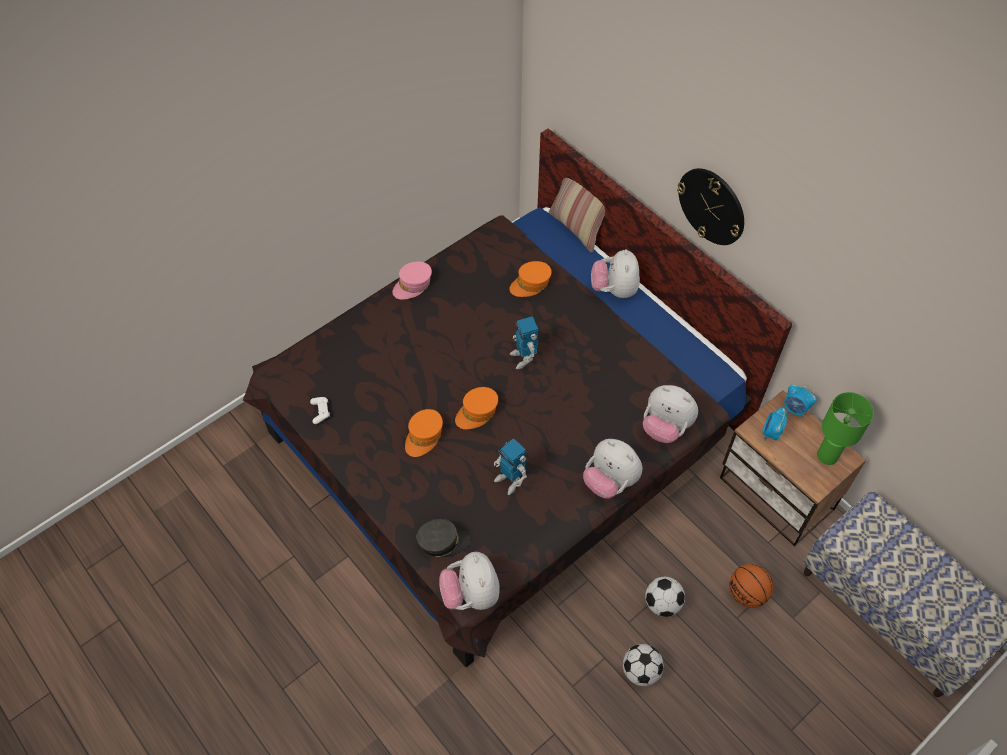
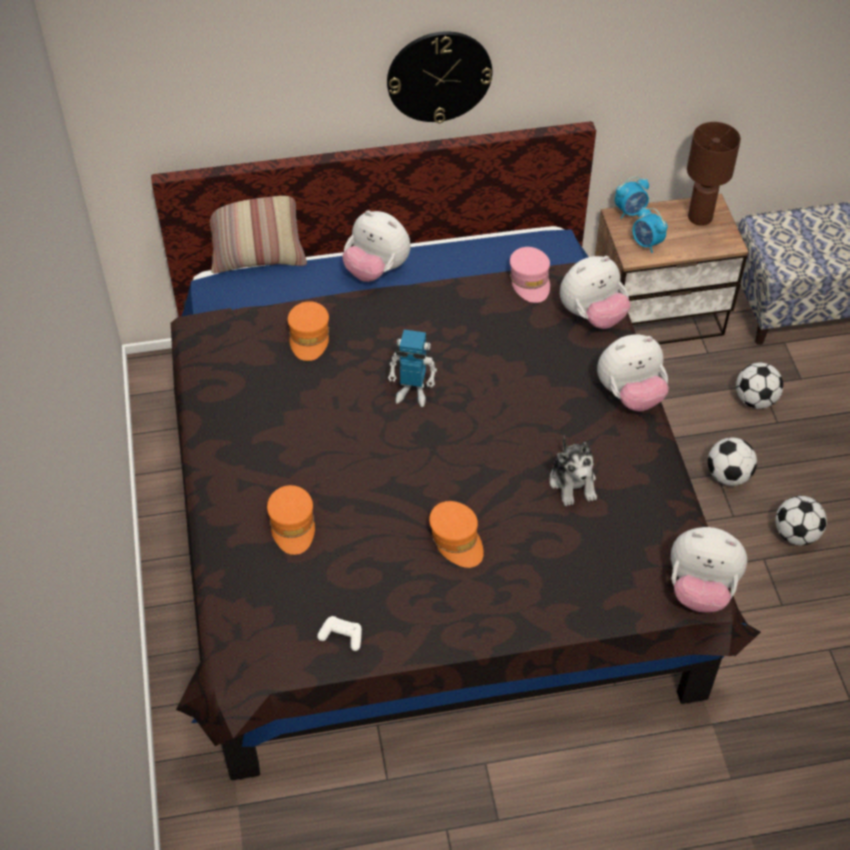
camera: 60 degrees left, 5 degrees down
pink cap [392,261,432,299] -> pink cap moved to [510,247,550,303]
grey cap [417,519,470,557] -> none
orange cap [455,387,498,429] -> orange cap moved to [267,485,315,555]
toy robot [494,438,527,495] -> plush toy [550,435,597,506]
basketball [729,564,773,608] -> football [736,363,783,409]
green table lamp [817,392,874,465] -> brown table lamp [687,122,741,226]

